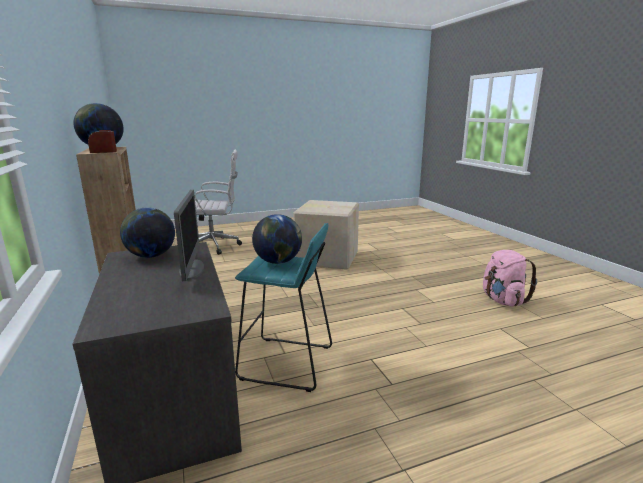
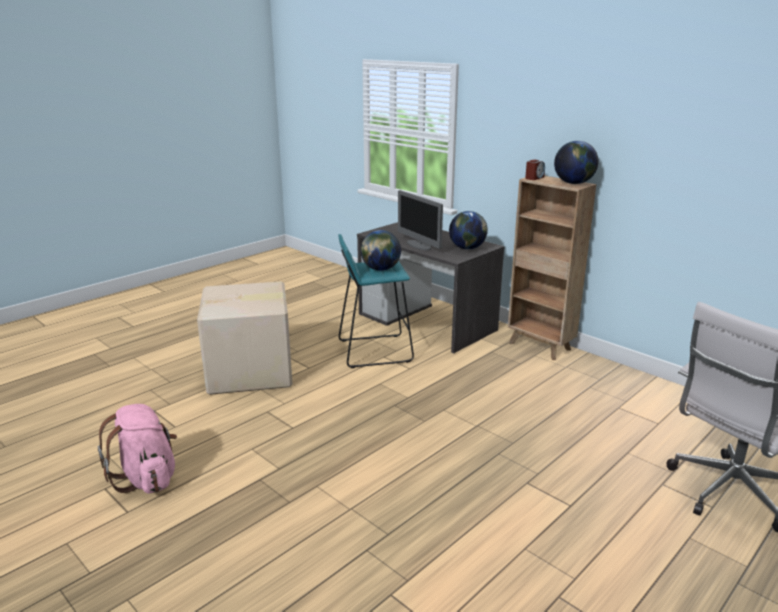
camera: 155 degrees right, 5 degrees up
cardboard box [293,200,359,270] -> cardboard box moved to [197,281,293,395]

